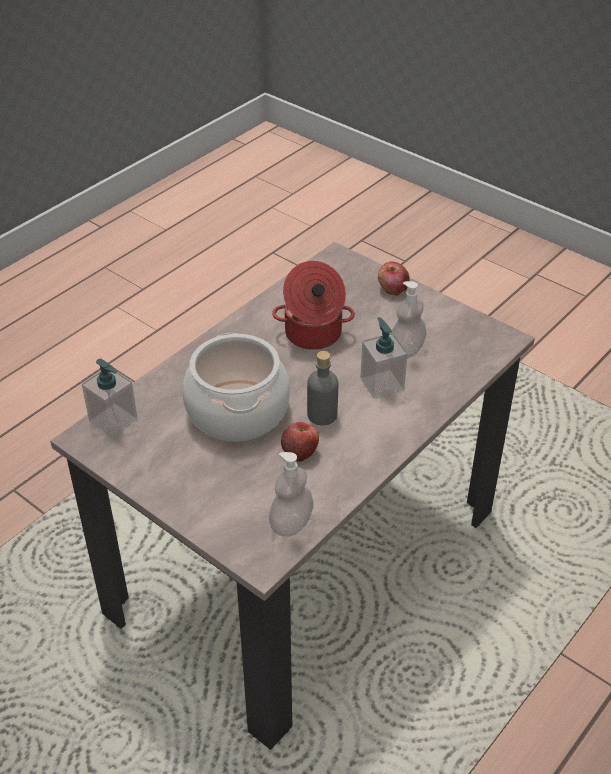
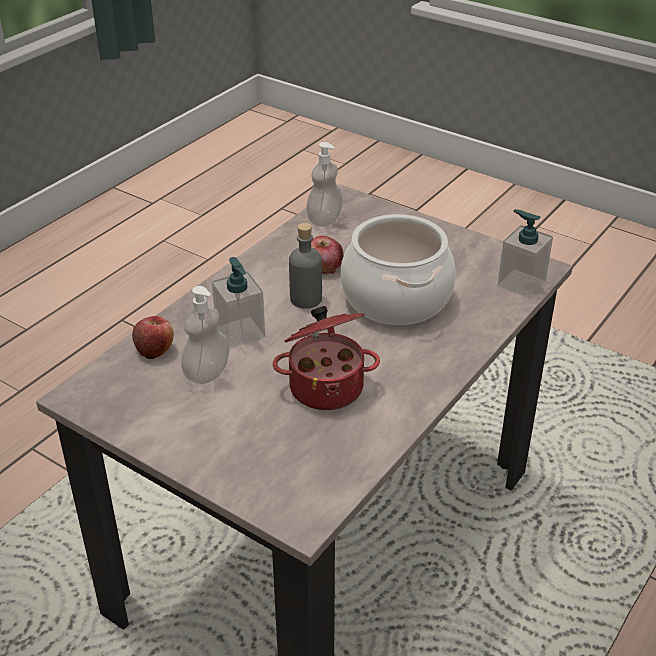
camera: 175 degrees right, 5 degrees down
apple [378,261,410,296] -> apple moved to [132,316,174,359]

